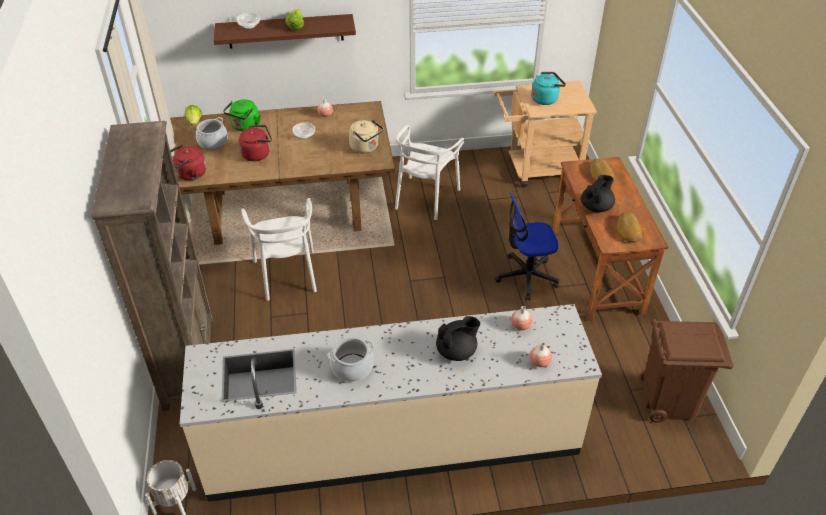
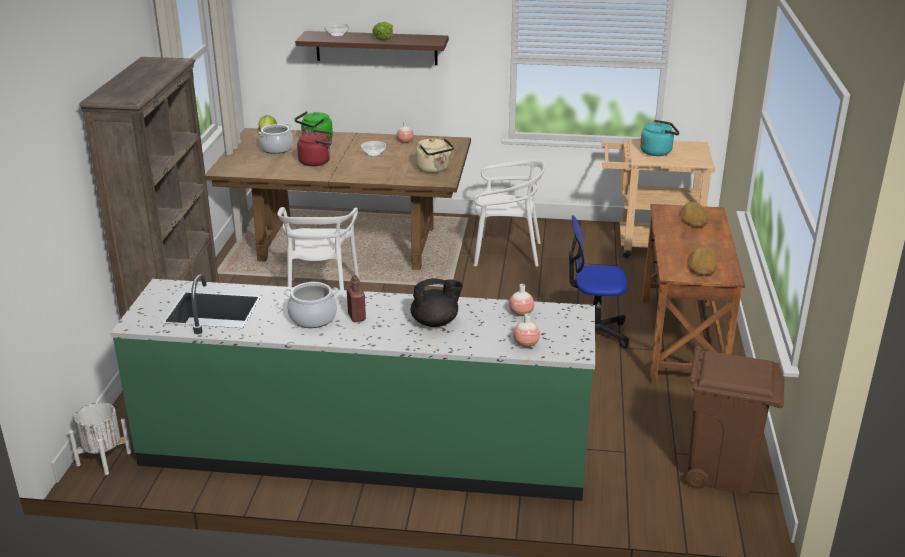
camera: 15 degrees right, 15 degrees down
red kettle [170,145,206,181] -> none
beige counter [180,304,602,502] -> green counter [110,274,595,501]
white chair [395,125,465,220] -> white chair turned 120 degrees counterclockwise [473,159,545,267]
black teapot [581,175,615,212] -> none
none -> red bottle [346,275,366,322]

